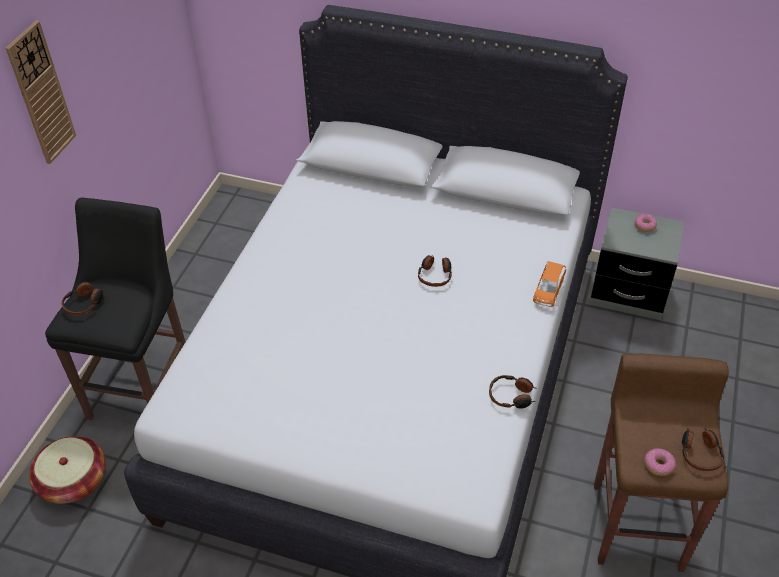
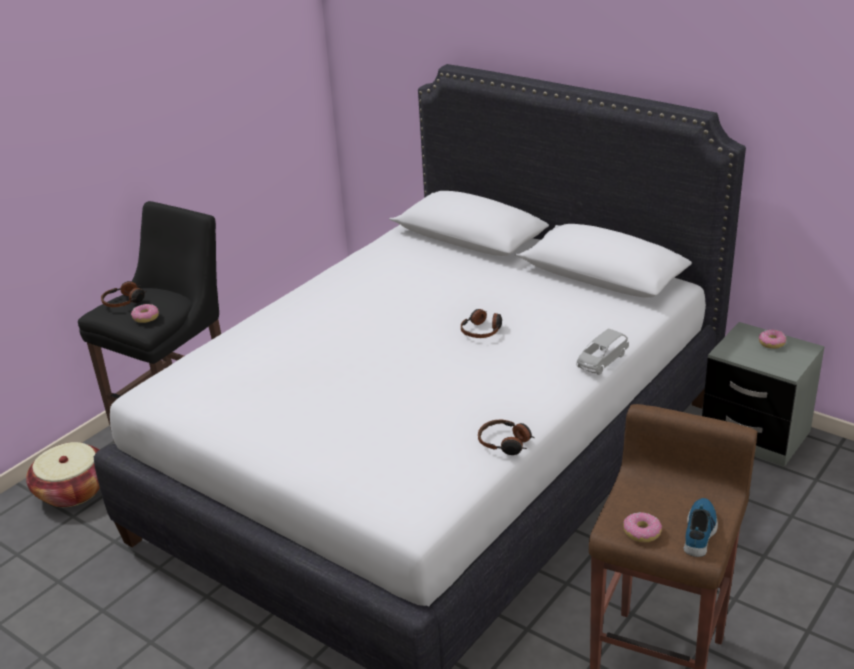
camera: 20 degrees right, 15 degrees down
wall clock [5,20,76,164] -> none
orange toy car [533,261,566,307] -> grey toy car [577,328,629,375]
headphones [682,429,725,471] -> shoe [684,498,718,557]
none -> donut [131,304,159,323]

